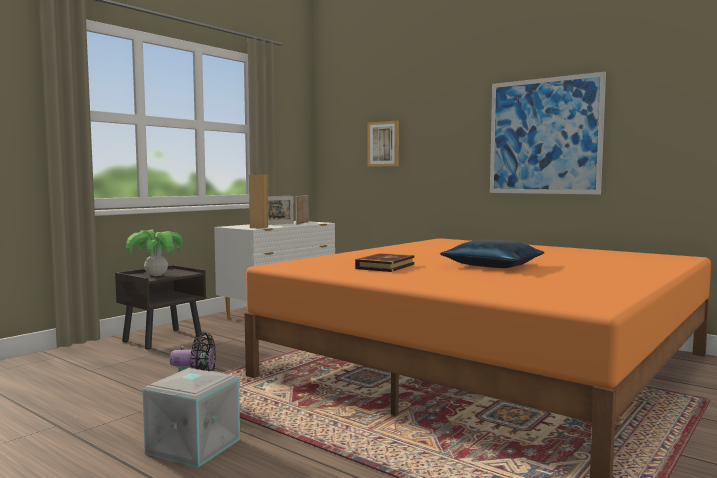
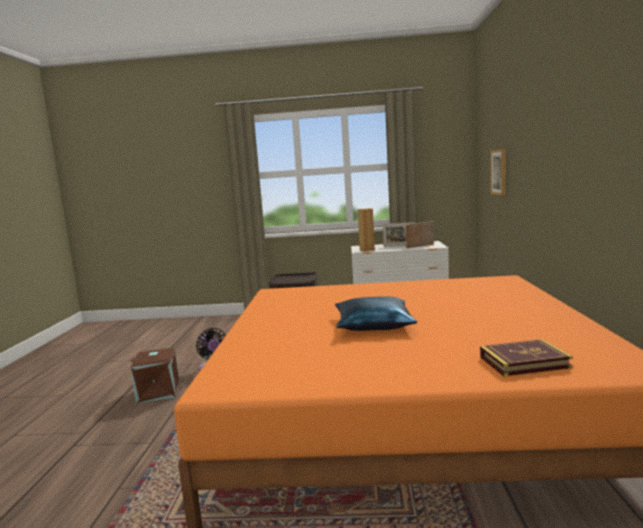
camera: 55 degrees right, 5 degrees up
potted plant [126,230,183,276] -> none
grey storage box [142,368,240,468] -> brown storage box [131,348,179,403]
book [355,253,415,272] -> book moved to [480,339,573,376]
picture [490,72,606,195] -> none

